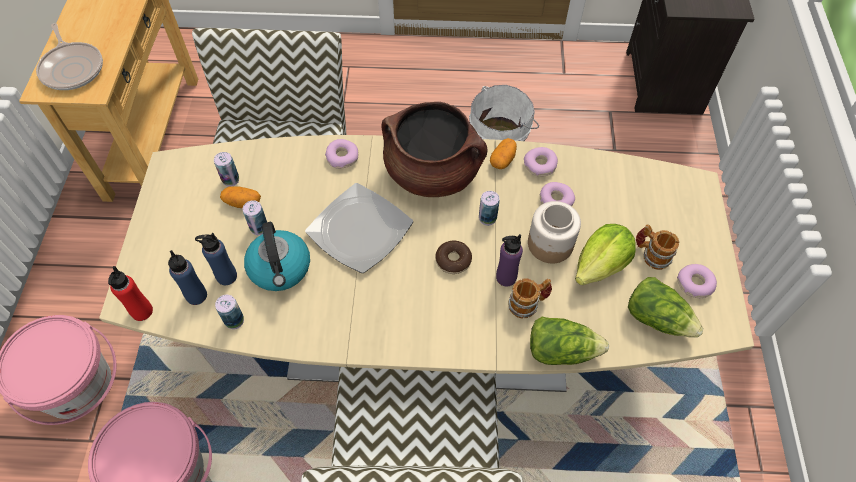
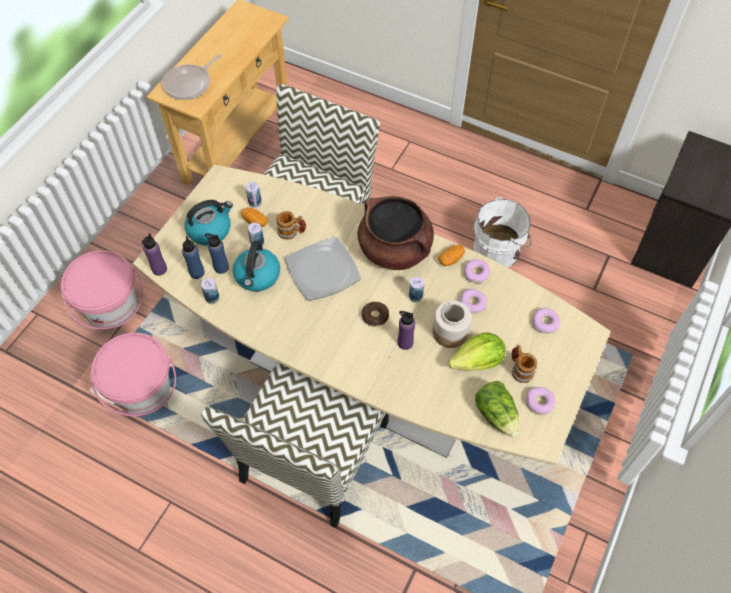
camera: 25 degrees right, 0 degrees up
frying pan [36,23,103,90] -> frying pan turned 45 degrees clockwise [162,54,222,100]
red bottle [108,266,153,321] -> purple bottle [142,233,167,276]
donut [325,139,358,169] -> donut moved to [532,308,560,334]
mug [508,279,552,318] -> mug moved to [276,211,306,240]
lettuce [530,317,609,365] -> none
none -> kettle [185,200,233,246]

